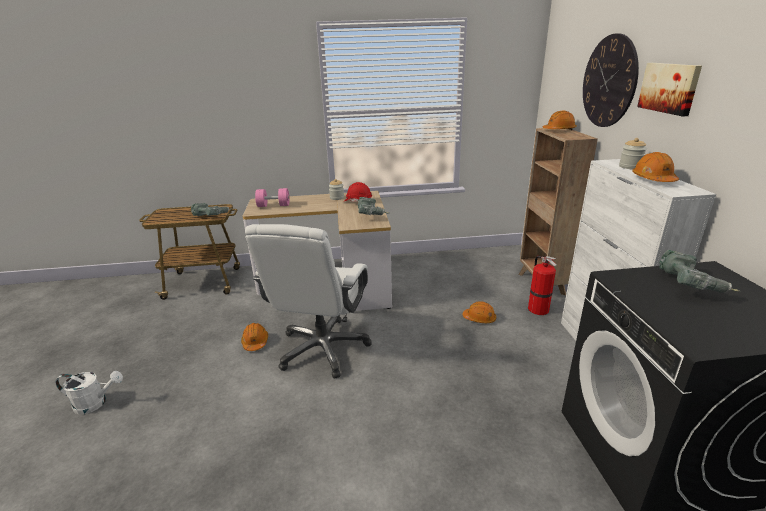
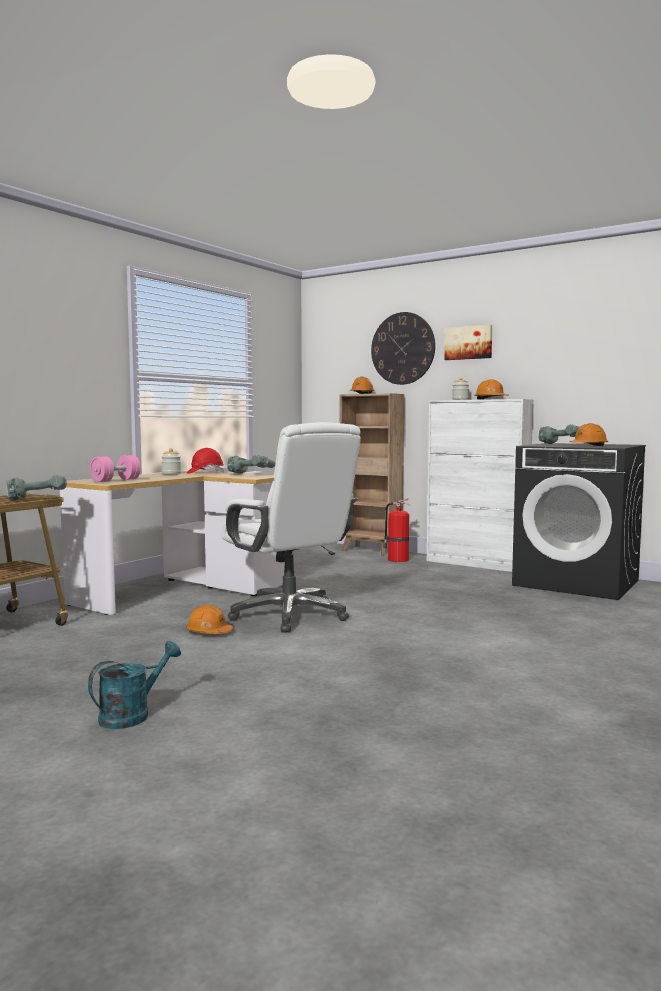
camera: 50 degrees left, 20 degrees down
white watering can [55,371,123,414] -> turquoise watering can [88,641,181,729]
orange hard hat [462,301,496,323] -> orange hard hat moved to [570,423,608,446]

